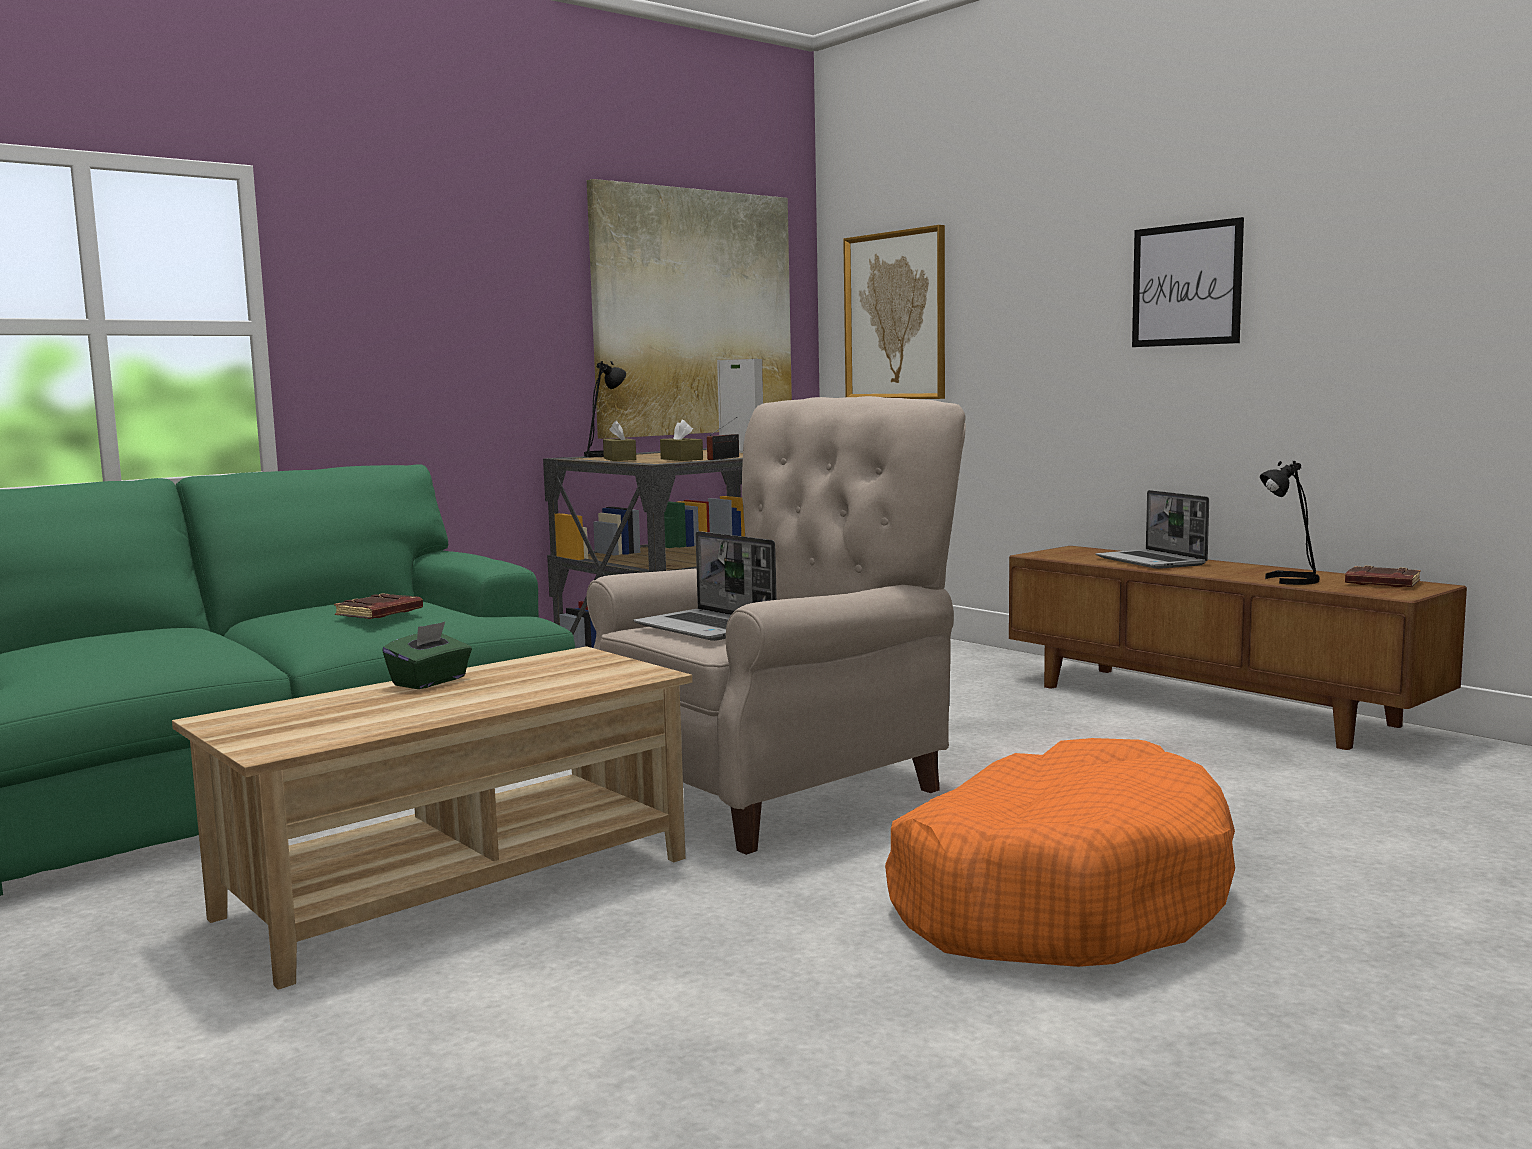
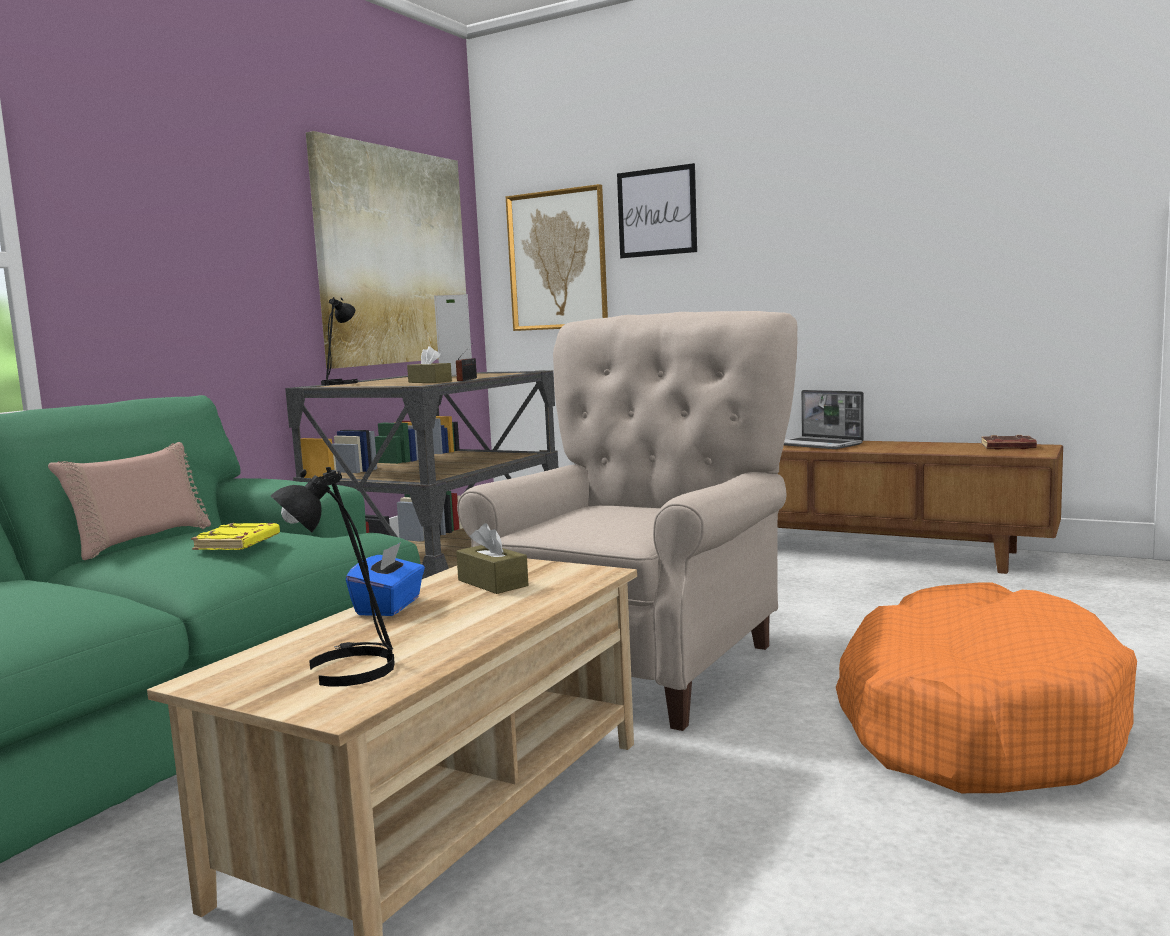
camera: 20 degrees left, 0 degrees up
brown book [334,593,423,619] -> yellow book [191,523,280,550]
green tissue box [382,622,472,689] -> blue tissue box [346,542,425,616]
brown tissue box [603,420,636,461] -> brown tissue box moved to [456,523,529,594]
laptop [633,531,777,641] -> none
picture [1132,217,1244,347] -> picture moved to [617,163,697,258]
black table lamp [1260,461,1320,585] -> black table lamp moved to [271,467,395,687]
none -> beige pillow [48,442,211,560]

